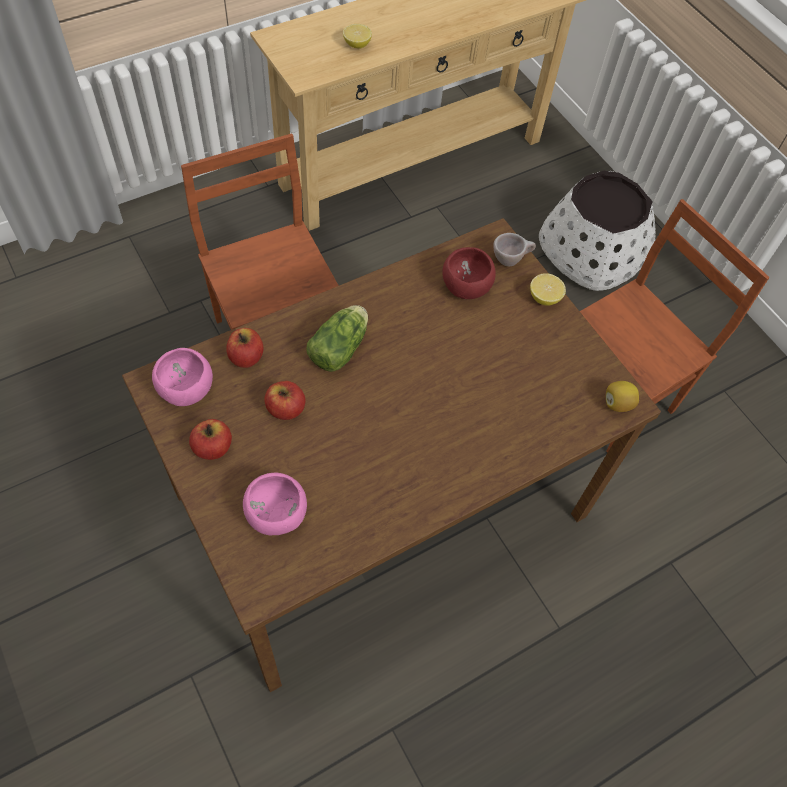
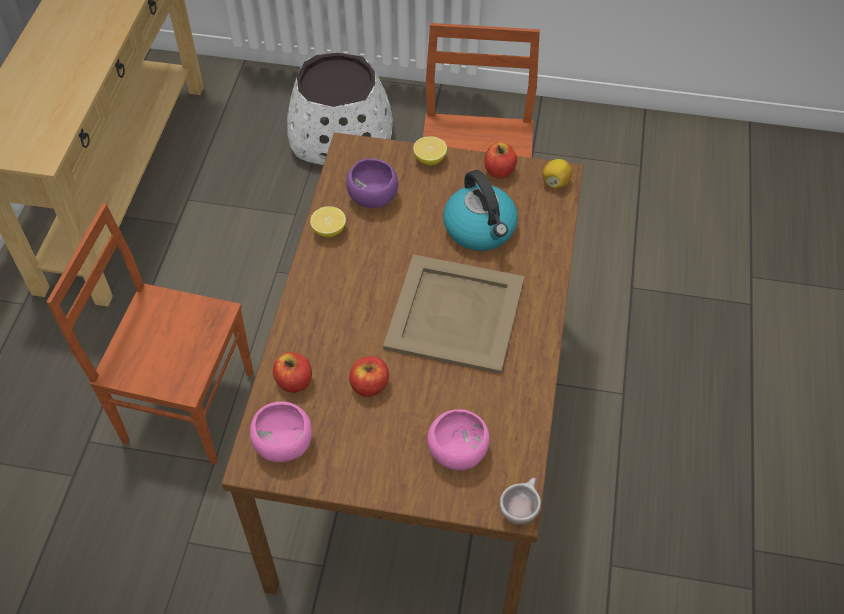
camera: 45 degrees left, 5 degrees down
apple [189,419,232,460] -> apple moved to [484,142,517,178]
lettuce [306,305,368,372] -> none
lemon [343,24,372,49] -> lemon moved to [310,206,346,237]
red bowl [442,247,496,299] -> purple bowl [346,158,398,208]
beige cup [493,233,536,266] -> beige cup moved to [499,478,541,524]
none -> beige tray [383,254,525,374]
none -> kettle [443,170,518,251]

